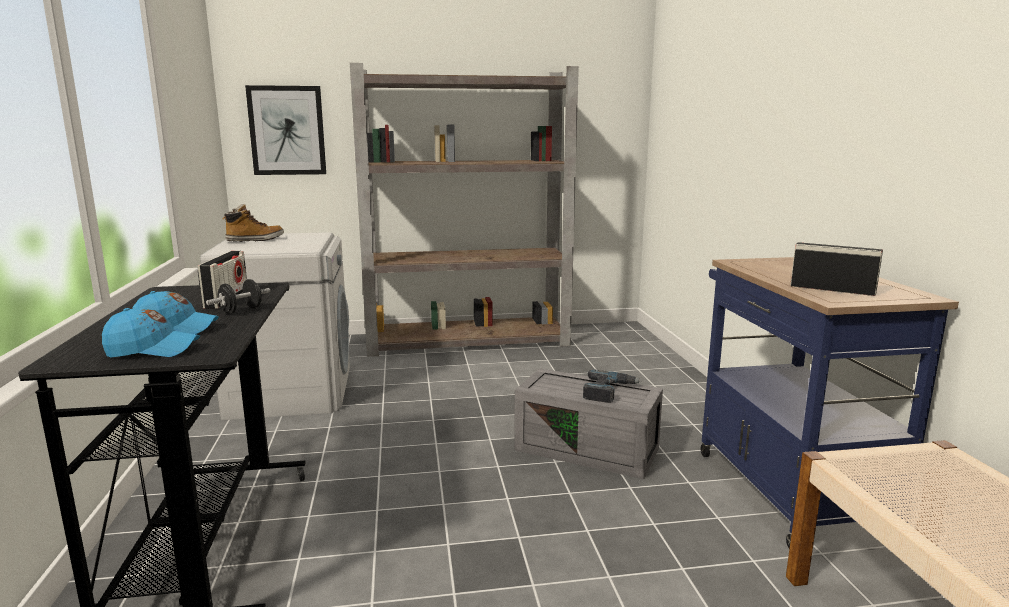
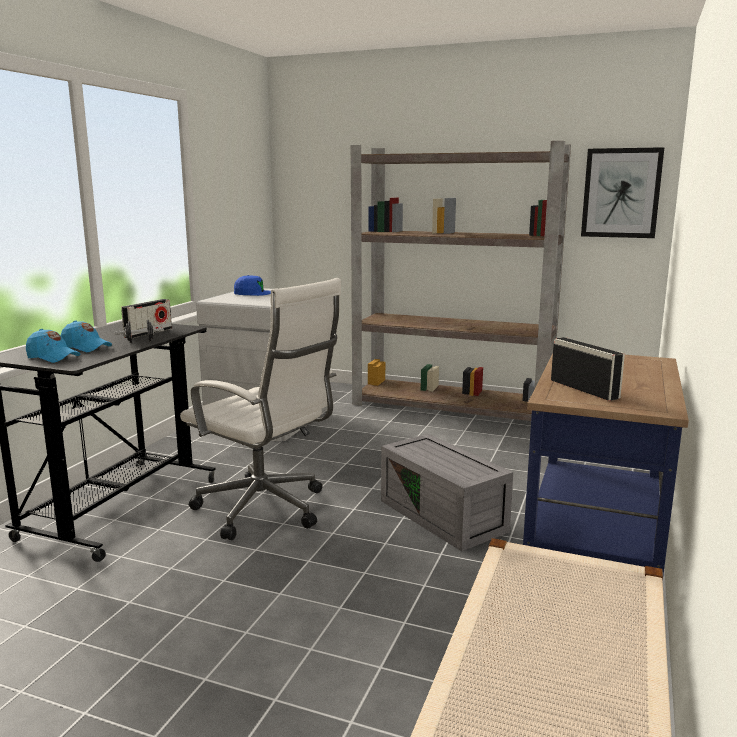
camera: 30 degrees right, 0 degrees up
boot [223,204,284,242] -> blue cap [234,275,271,296]
picture [245,85,326,175] -> picture moved to [581,147,664,238]
power drill [583,369,641,403] -> none
none -> white office chair [180,278,341,540]

